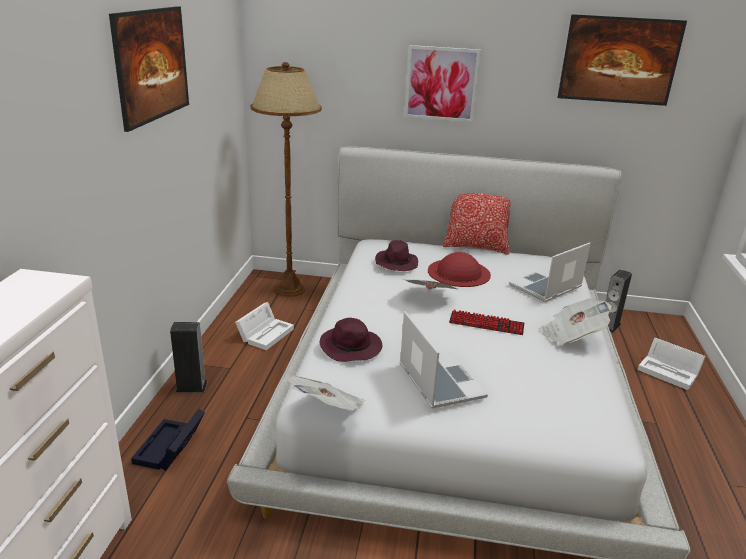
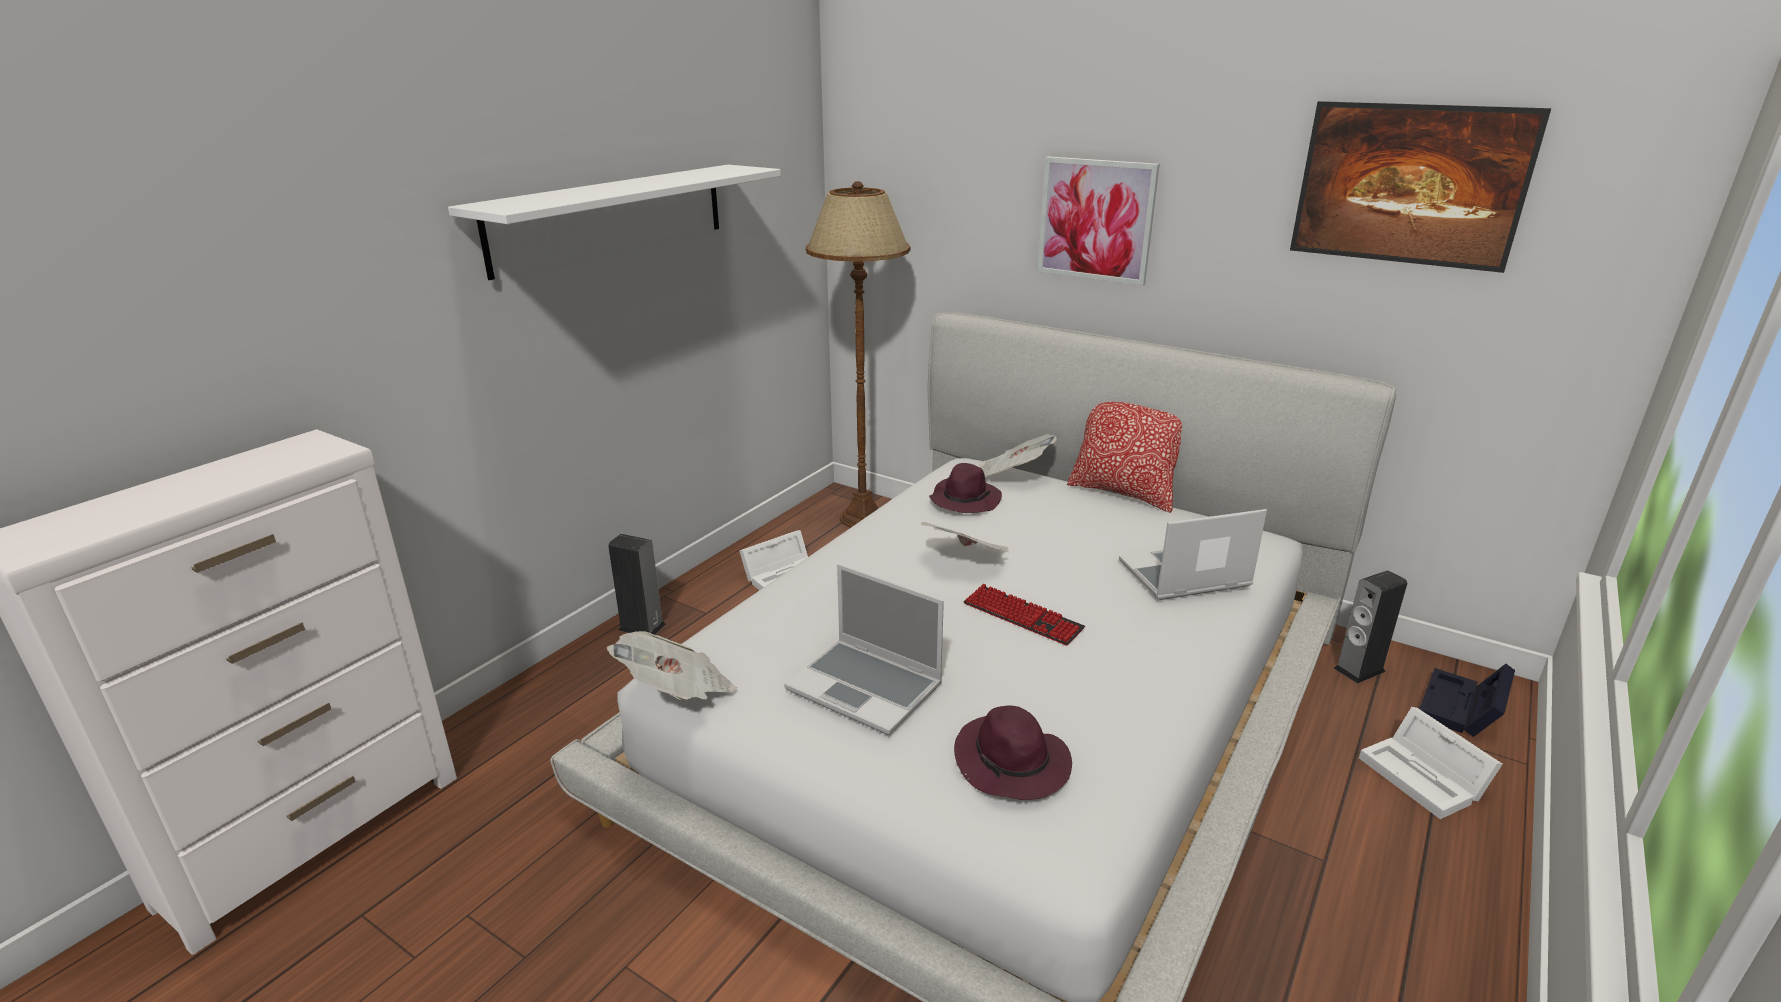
camera: 25 degrees right, 0 degrees up
picture [109,6,189,132] -> white shelf [448,165,781,280]
black storage box [131,409,205,471] -> black storage box moved to [1419,664,1515,737]
purple hat [320,318,382,362] -> purple hat moved to [954,705,1072,800]
laptop [400,311,488,409] -> laptop turned 120 degrees clockwise [784,564,944,735]
red hat [428,252,491,287] -> none
newspaper [539,298,612,345] -> newspaper moved to [979,434,1057,477]

